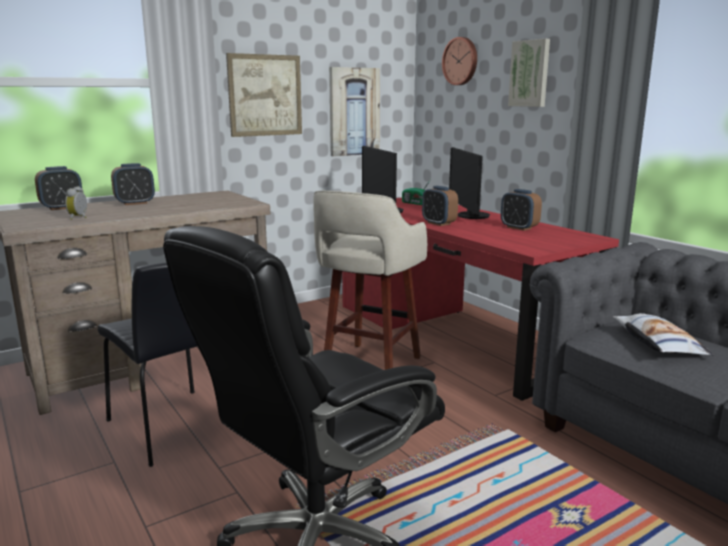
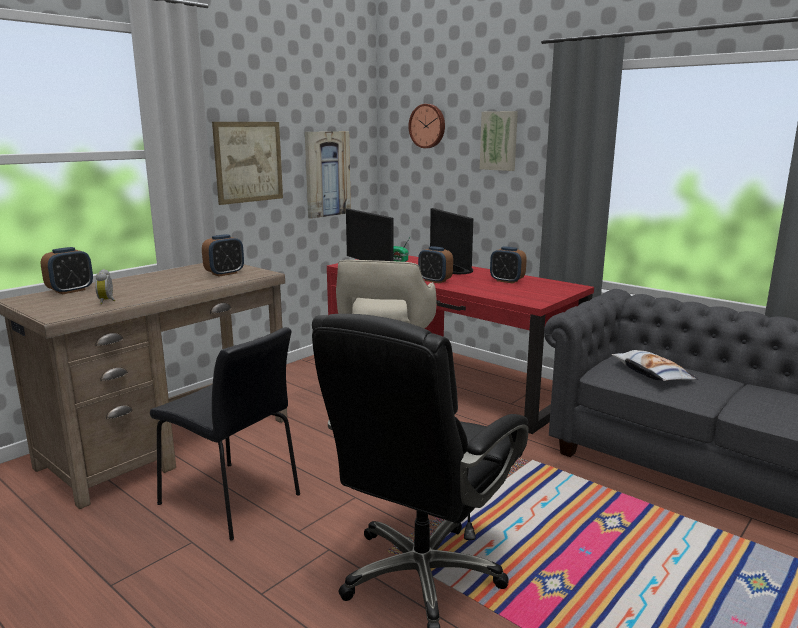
camera: 15 degrees left, 0 degrees up
alarm clock [111,163,155,205] -> alarm clock moved to [202,234,244,276]

